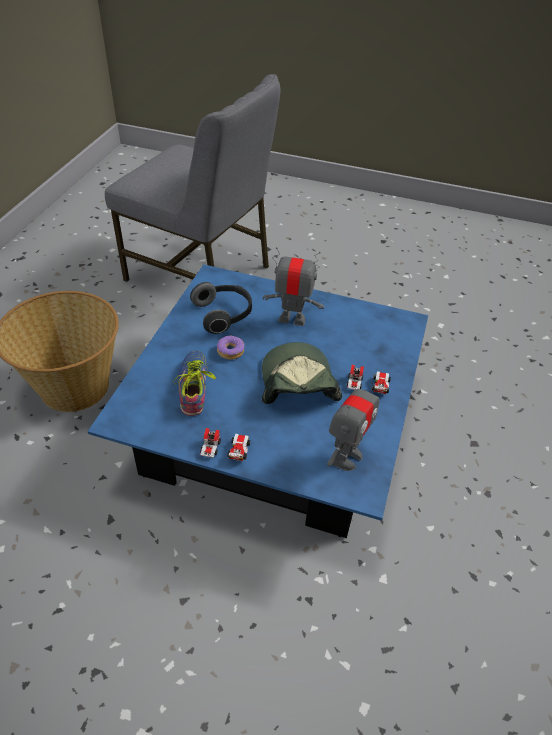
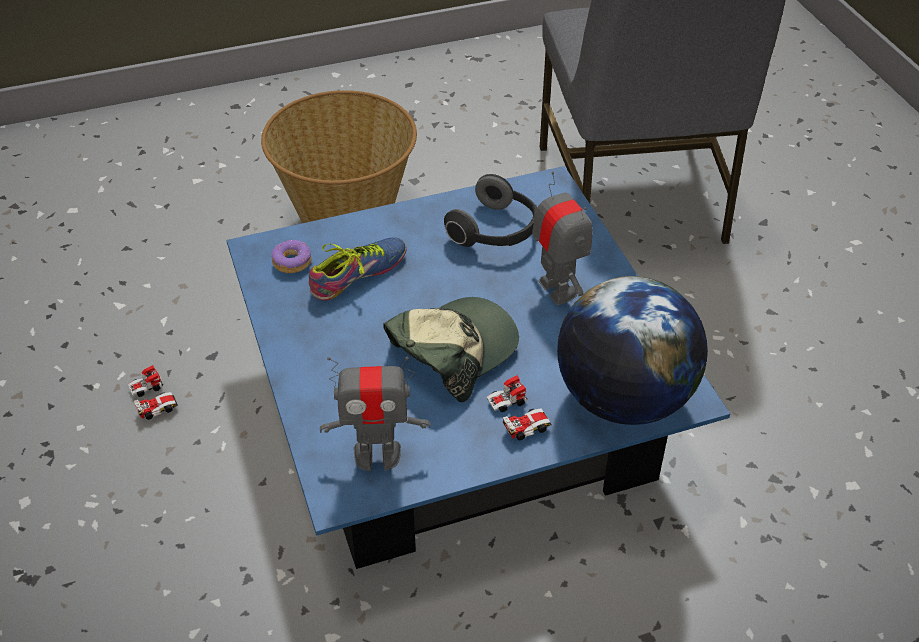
camera: 55 degrees right, 0 degrees up
toy car [200,428,250,461] -> toy car moved to [128,365,178,420]
donut [217,336,245,360] -> donut moved to [271,240,312,273]
none -> globe [557,276,708,425]

